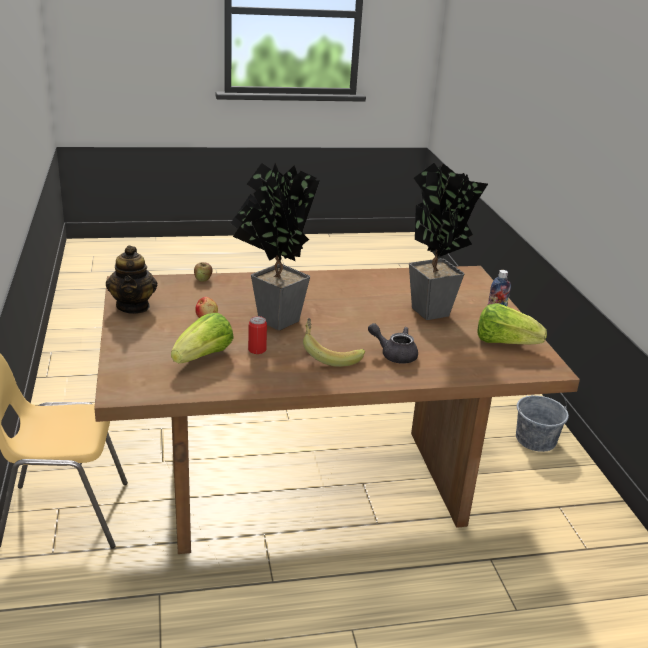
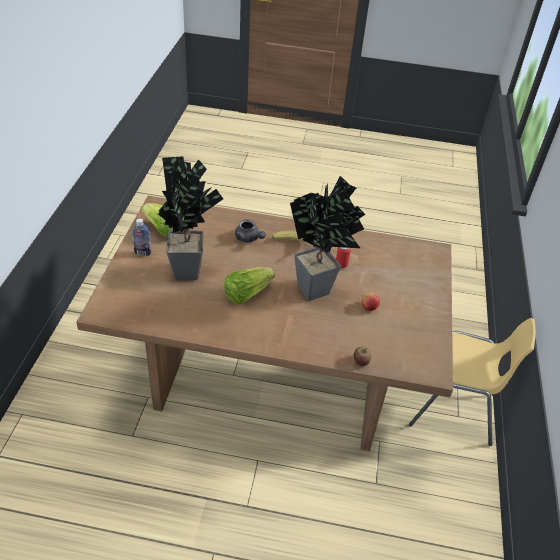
camera: 160 degrees left, 15 degrees up
teapot [106,245,157,314] -> none
lettuce [171,313,234,363] -> lettuce moved to [224,267,275,305]
grey bucket [516,393,569,452] -> none

